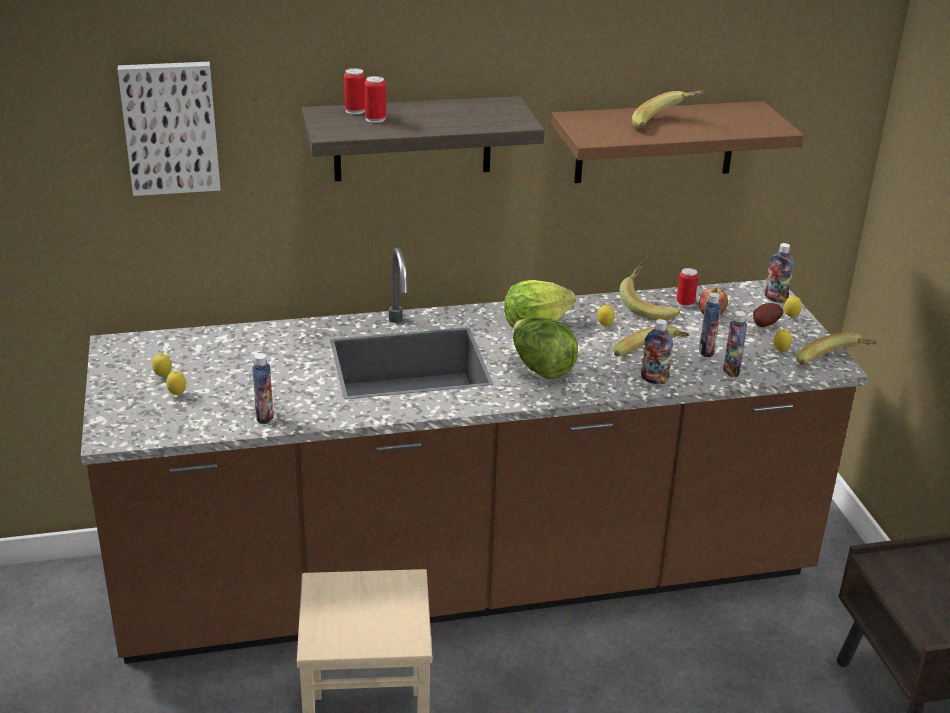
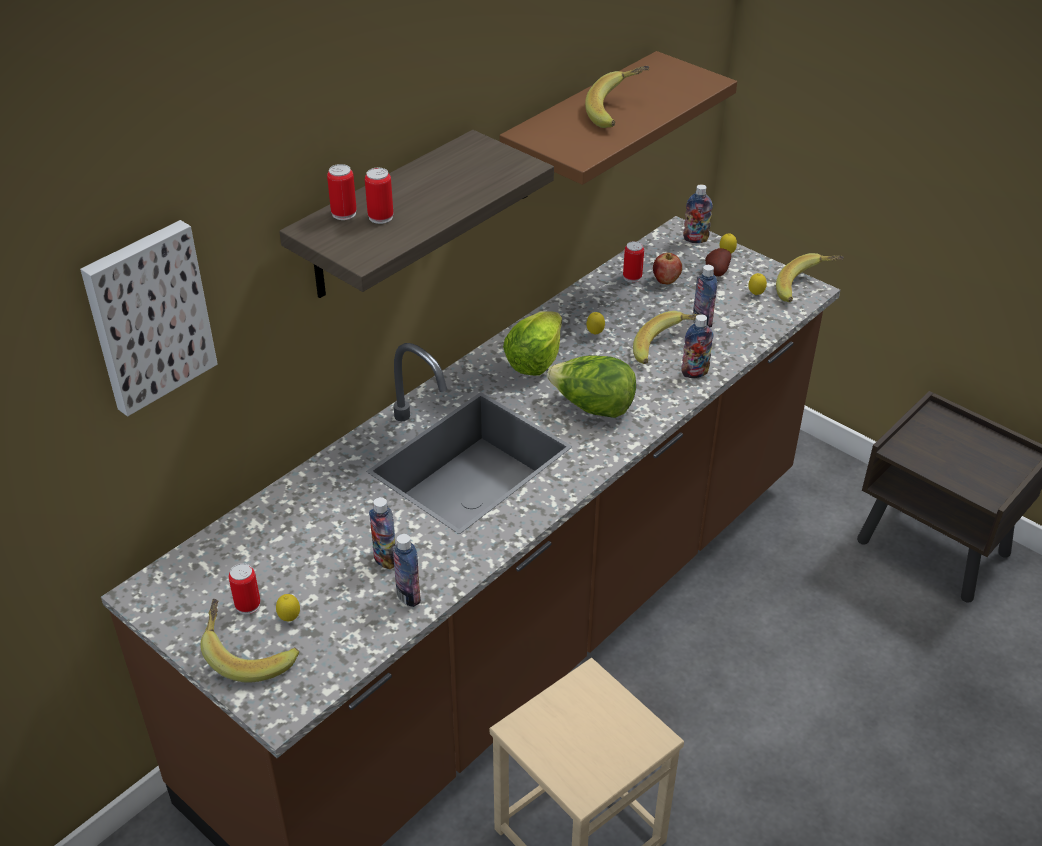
camera: 35 degrees left, 10 degrees up
lemon [152,353,172,377] -> can [229,563,261,615]
banana [620,263,680,320] -> banana moved to [200,599,299,683]
bottle [723,311,747,377] -> bottle moved to [369,497,396,569]

